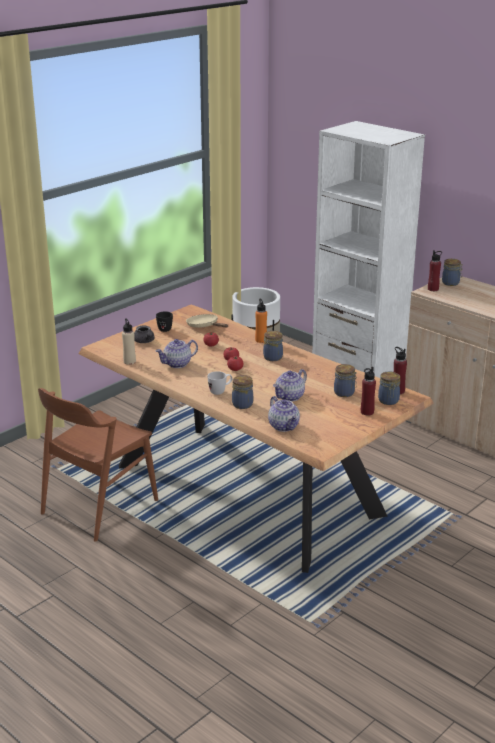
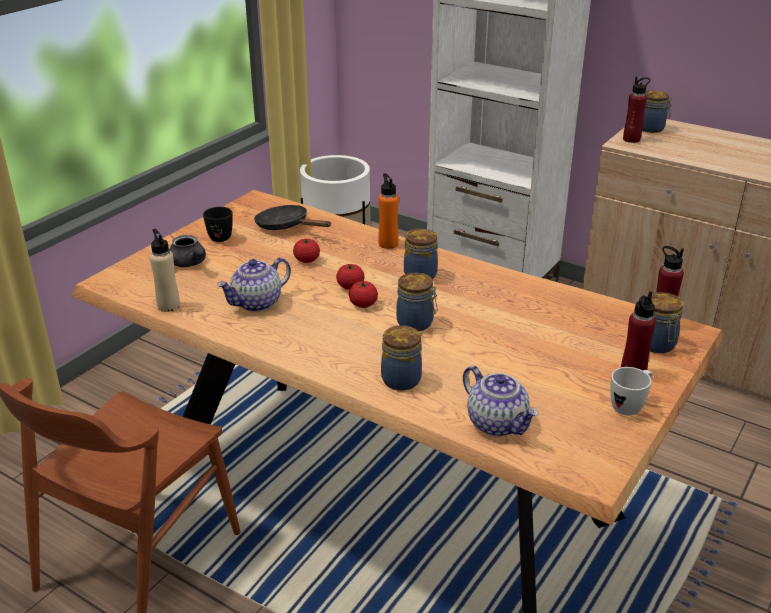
camera: 10 degrees left, 5 degrees up
beige frying pan [186,314,228,328] -> black frying pan [254,205,331,230]
white mug [207,371,232,395] -> white mug moved to [610,367,653,416]
teapot [273,369,307,402] -> none
jar [334,364,357,397] -> jar moved to [396,273,437,331]

